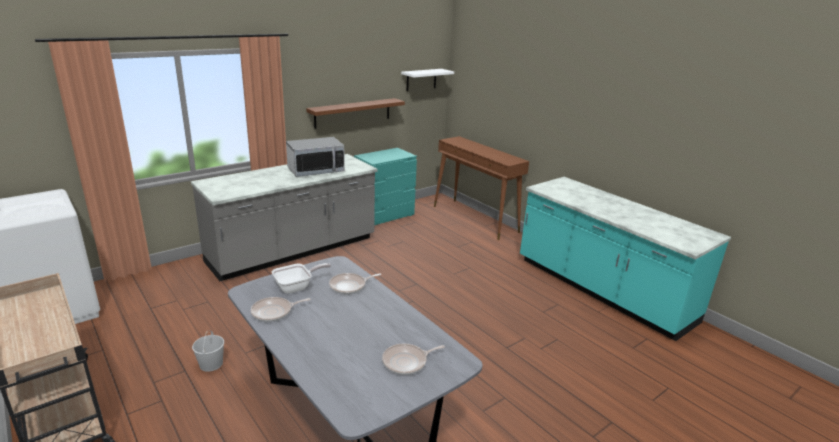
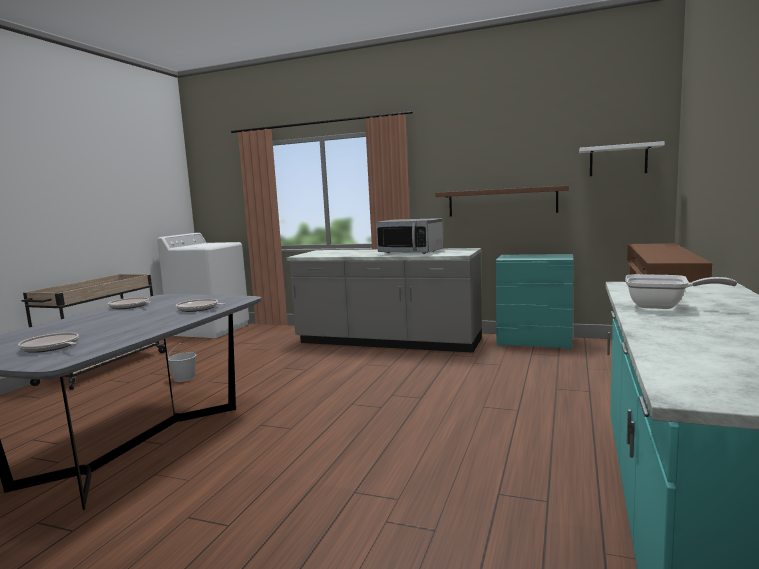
camera: 60 degrees right, 15 degrees down
frying pan [272,263,331,294] -> frying pan moved to [625,274,737,309]

